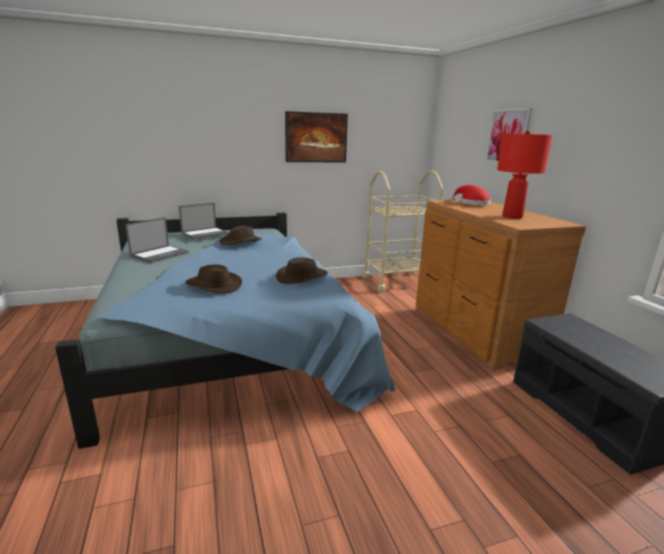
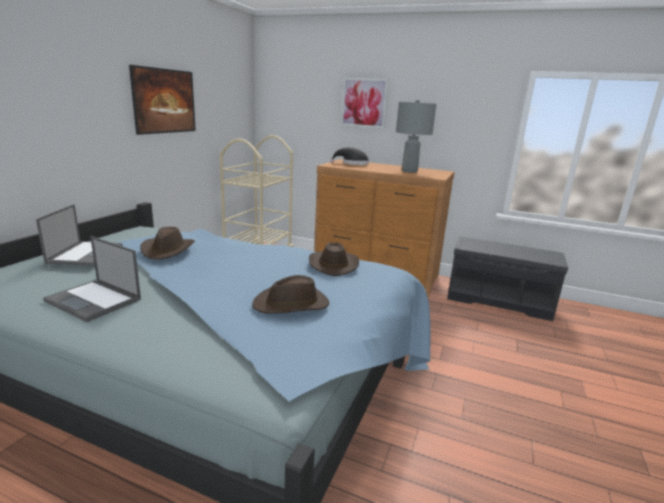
camera: 50 degrees left, 0 degrees up
laptop [125,217,189,263] -> laptop turned 135 degrees clockwise [43,236,141,322]
red hat [451,185,491,205] -> black hat [330,147,369,165]
red table lamp [497,130,553,219] -> grey table lamp [396,100,436,173]

